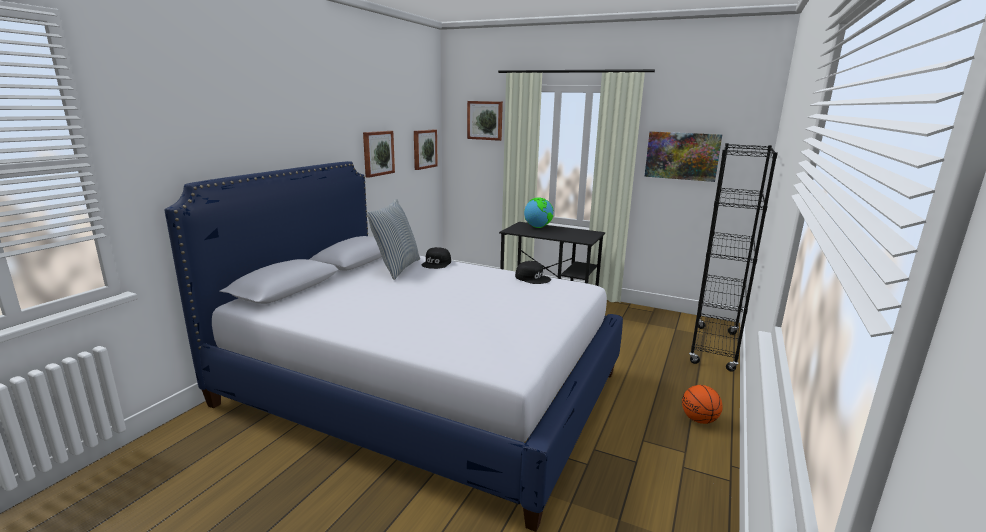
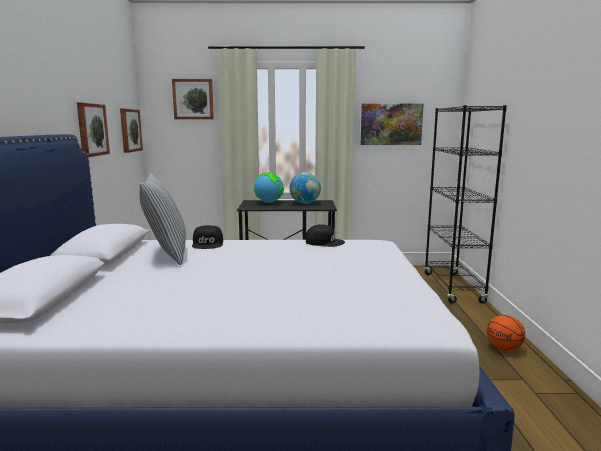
camera: 25 degrees left, 5 degrees down
none -> globe [289,172,321,204]

